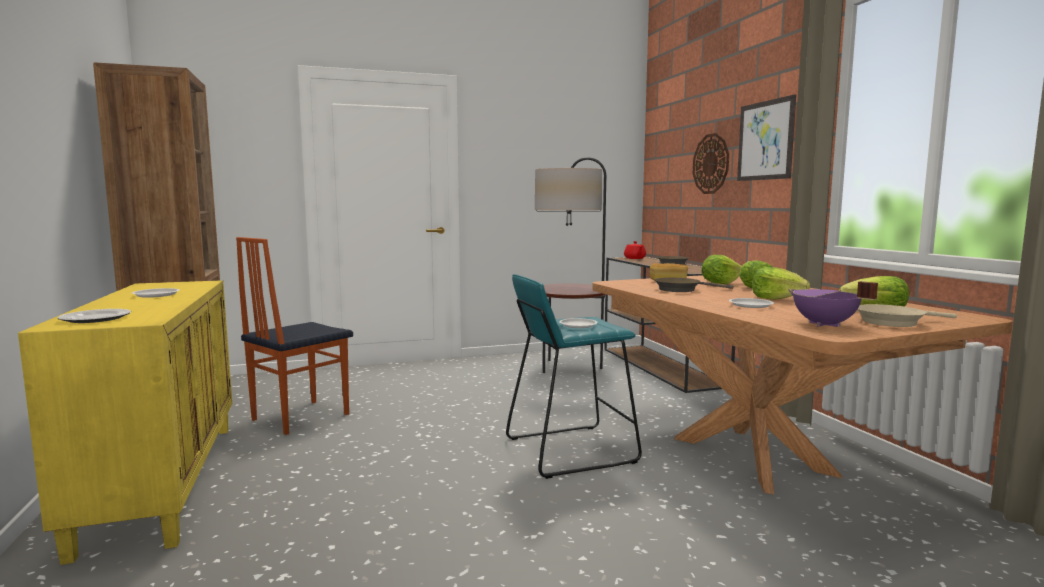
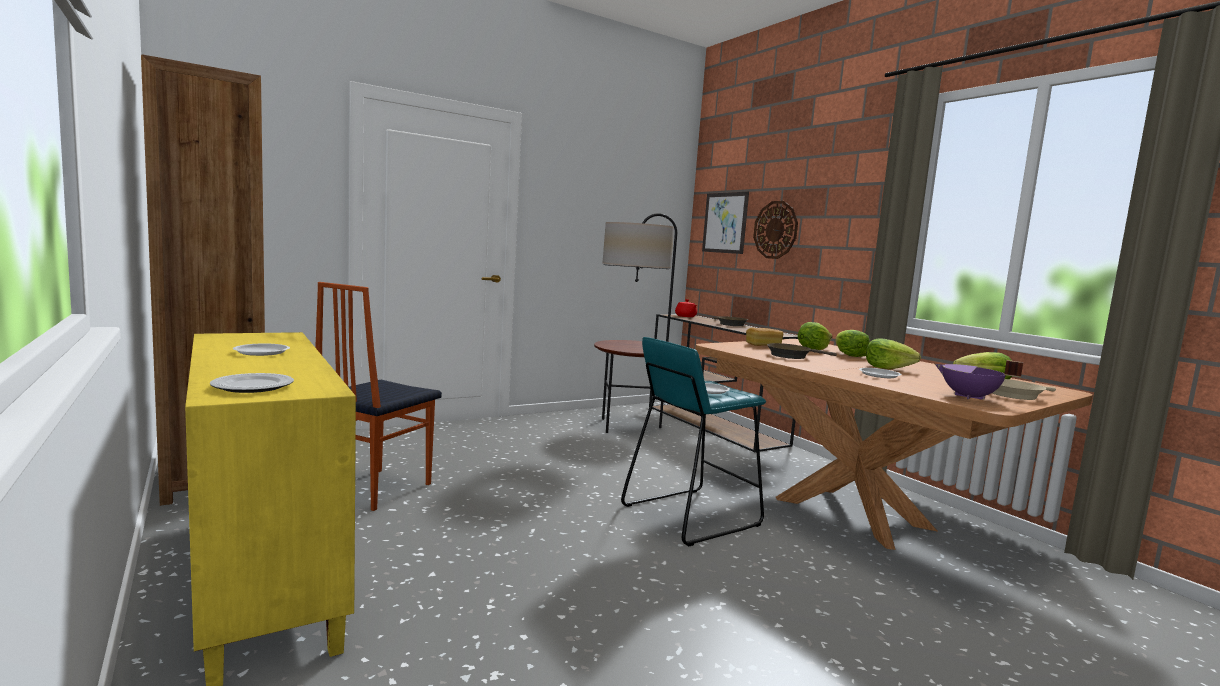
camera: 15 degrees left, 0 degrees up
picture [737,94,796,181] -> picture moved to [702,192,749,254]

